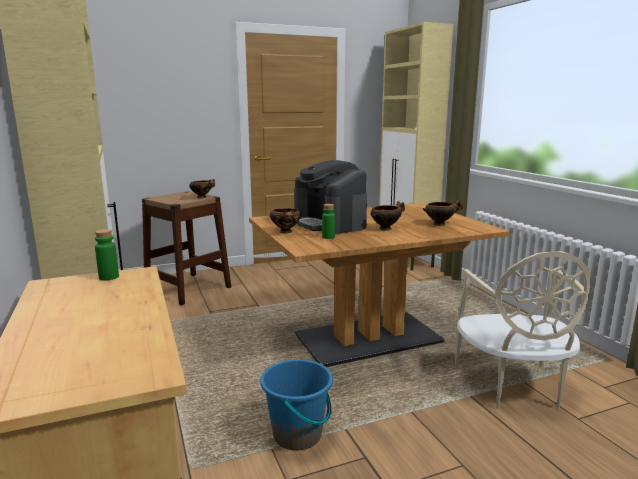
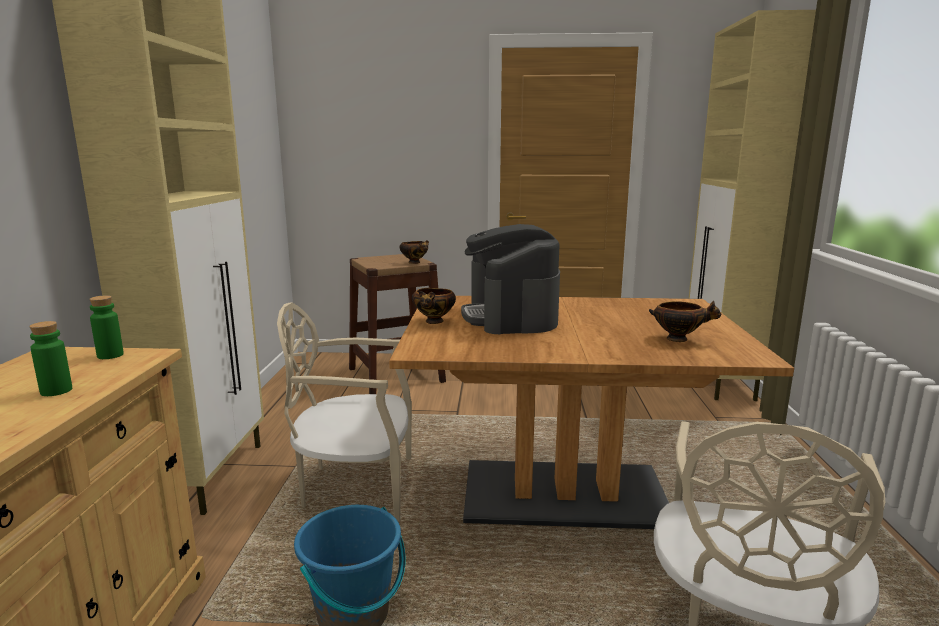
camera: 25 degrees right, 0 degrees up
green bottle [322,204,335,239] -> green bottle moved to [29,321,72,396]
bowl [371,201,405,231] -> none
none -> beige chair [277,303,412,521]

